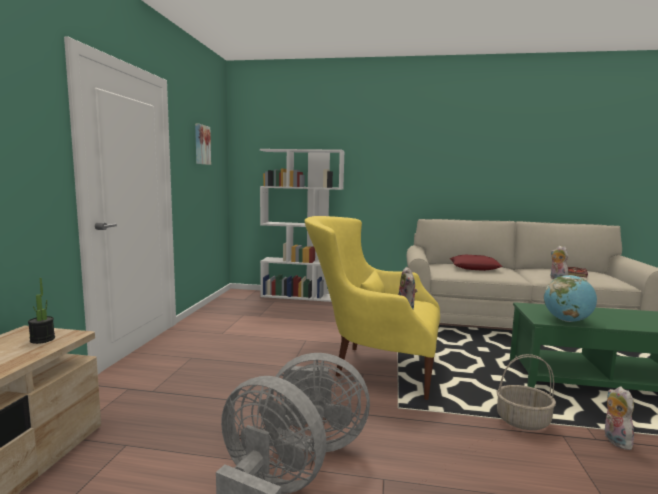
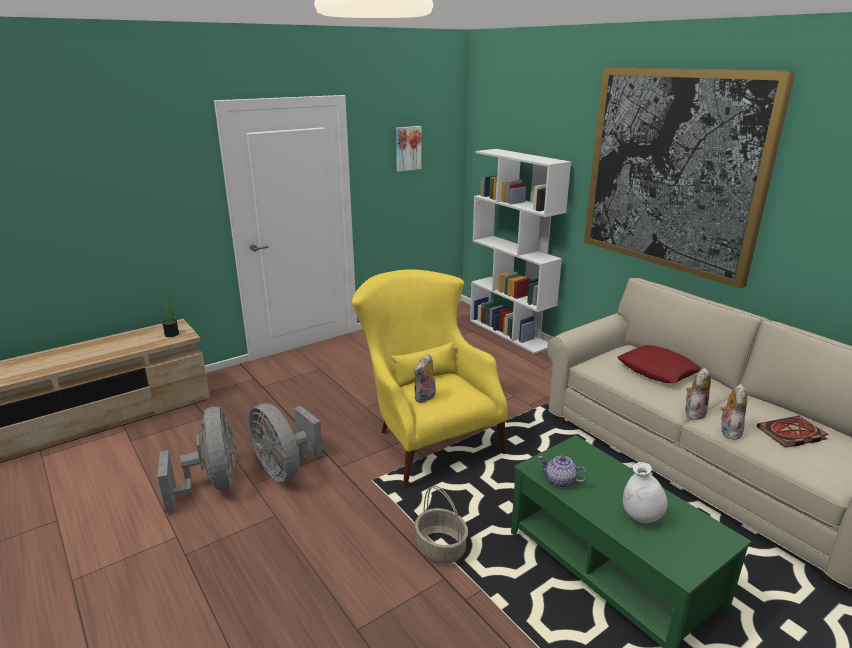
camera: 45 degrees right, 15 degrees up
globe [544,275,597,322] -> teapot [538,456,588,488]
plush toy [605,386,634,450] -> plush toy moved to [685,368,711,420]
none -> picture [584,67,795,289]
none -> white vase [623,462,667,523]

